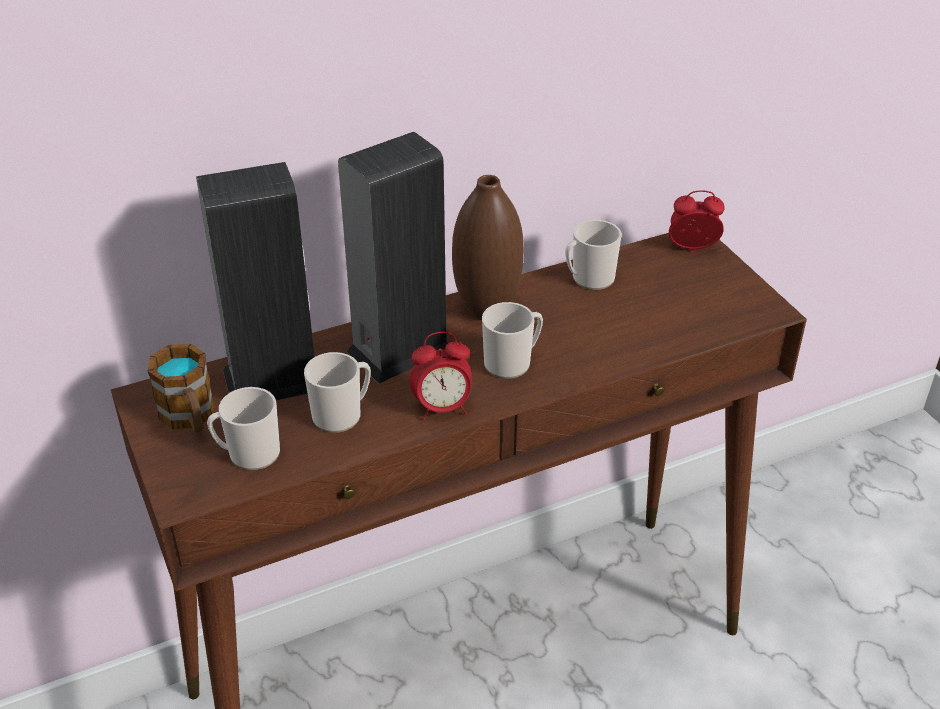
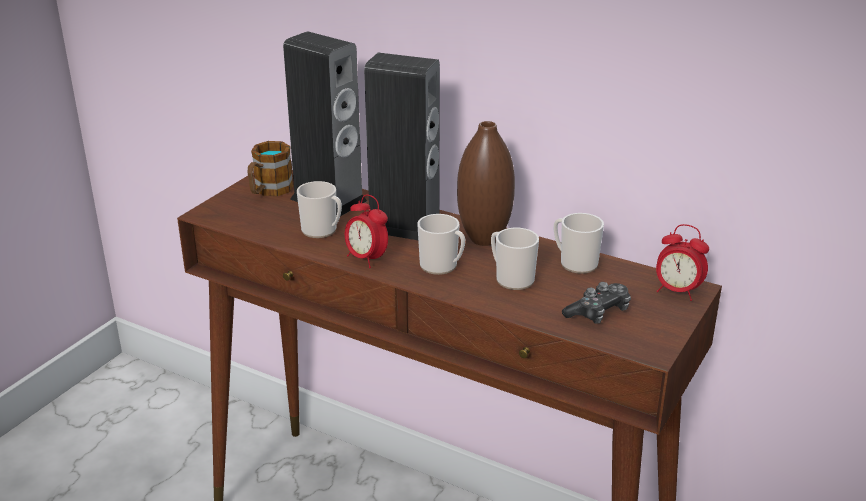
camera: 55 degrees right, 10 degrees down
mug [207,387,280,470] -> mug moved to [491,228,539,290]
alarm clock [669,190,724,252] -> alarm clock turned 150 degrees clockwise [656,224,709,301]
none -> game controller [562,282,631,324]

